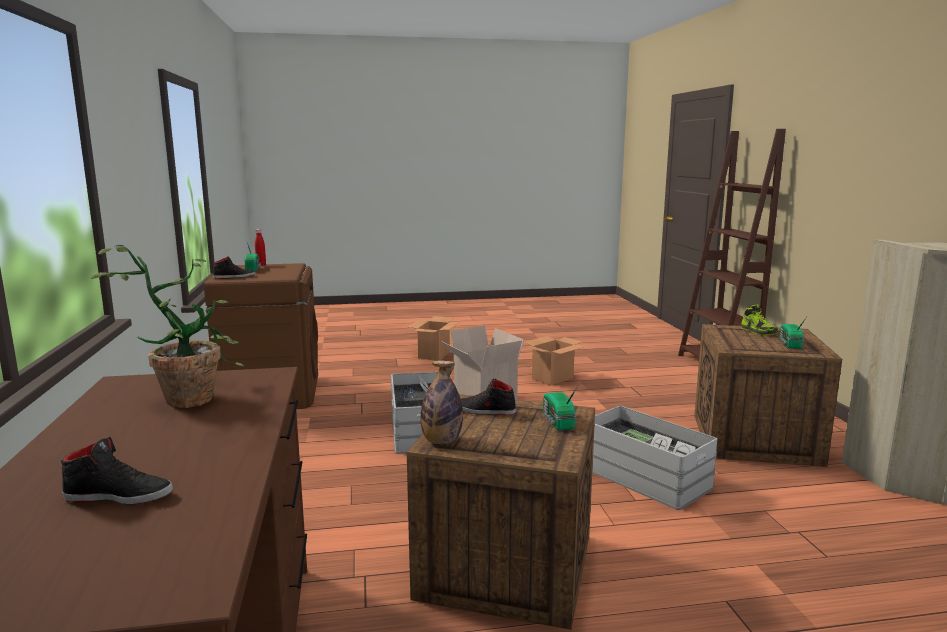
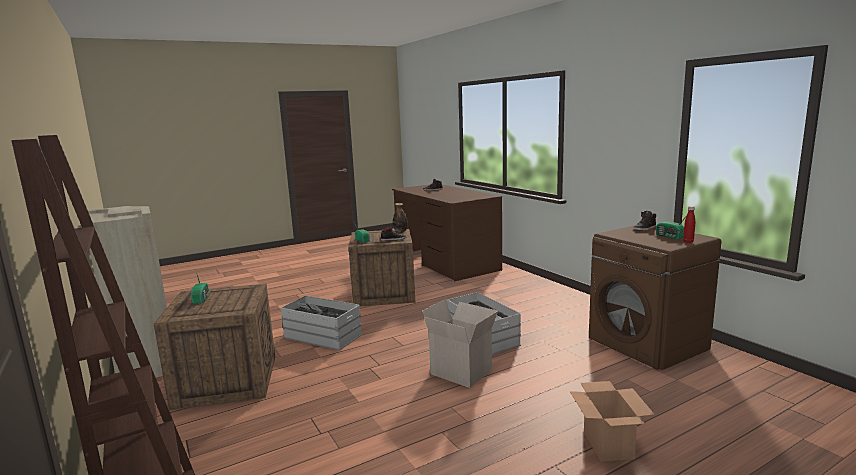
camera: 160 degrees right, 0 degrees up
potted plant [91,245,244,408] -> none
cardboard box [524,336,583,386] -> none
shoe [741,305,778,335] -> none

